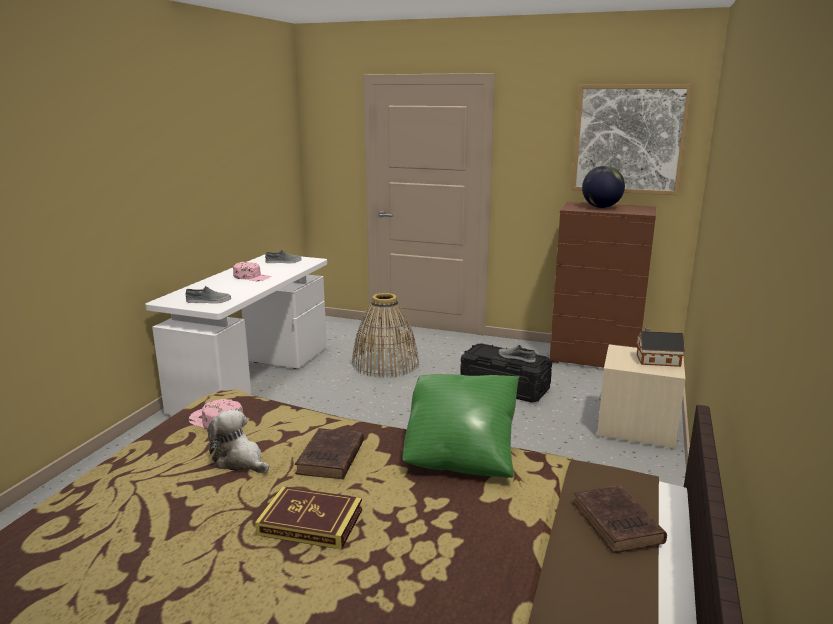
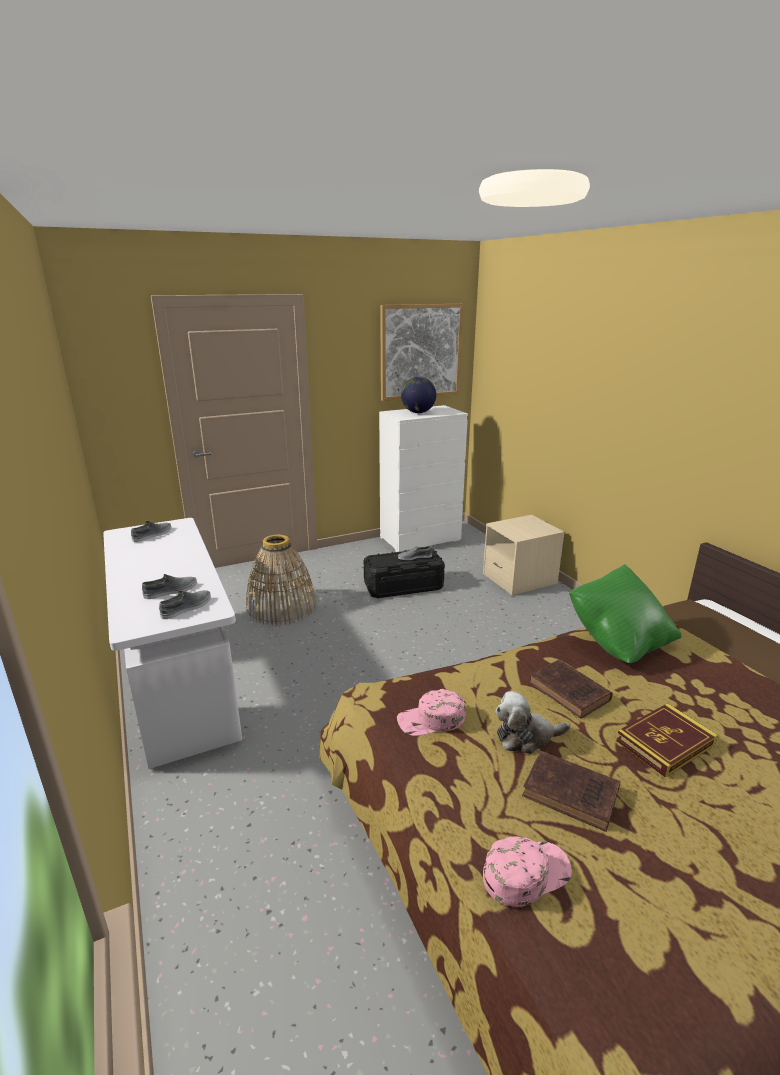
camera: 45 degrees left, 5 degrees up
pink cap [233,262,272,281] -> pink cap moved to [483,836,572,907]
brown dresser [550,202,656,368] -> white dresser [379,405,468,552]
brown book [572,485,667,553] -> brown book moved to [522,750,621,832]
toy house [636,327,685,367] -> none
none -> grey shoe [142,574,197,599]

